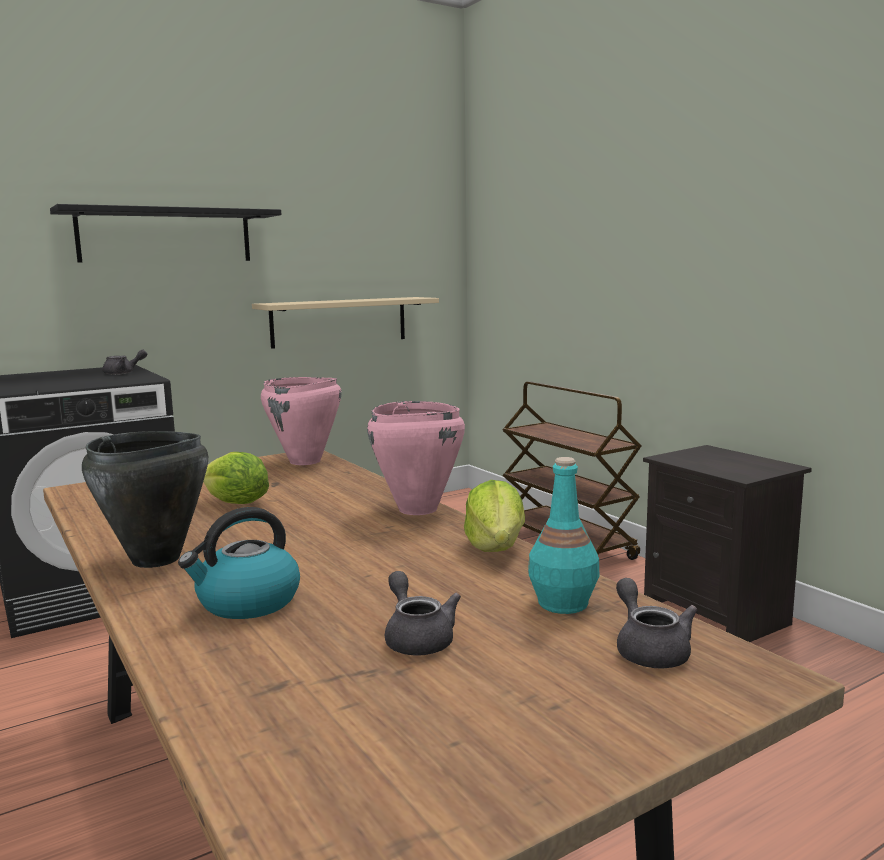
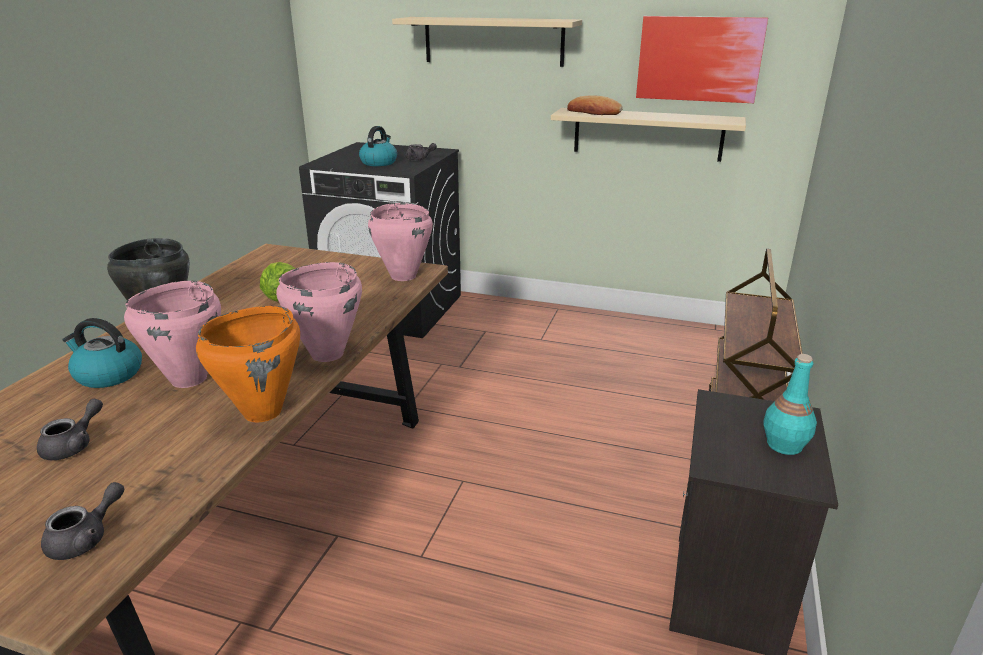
camera: 50 degrees right, 15 degrees up
black shelf [50,204,281,263] -> beige shelf [392,17,582,67]
lettuce [464,480,525,552] -> orange cooking pot [196,306,300,422]
turquoise bottle [528,457,599,614] -> turquoise bottle moved to [763,354,817,455]
none -> pink cooking pot [124,281,221,388]
none -> kettle [359,126,397,166]
none -> bread [567,95,623,115]
none -> picture [636,16,768,103]

